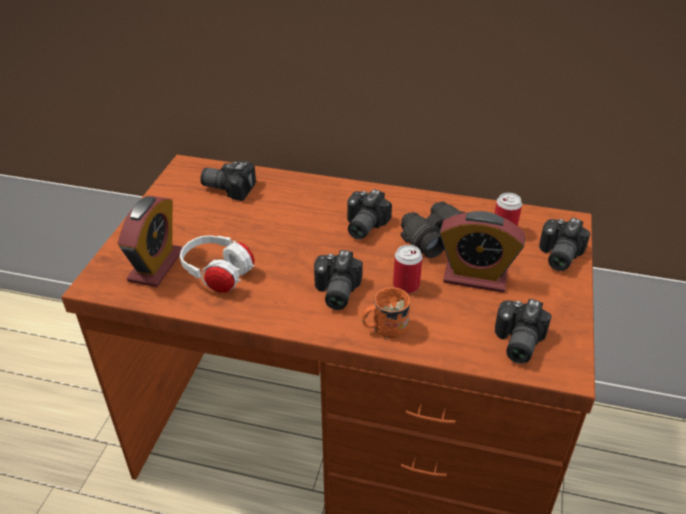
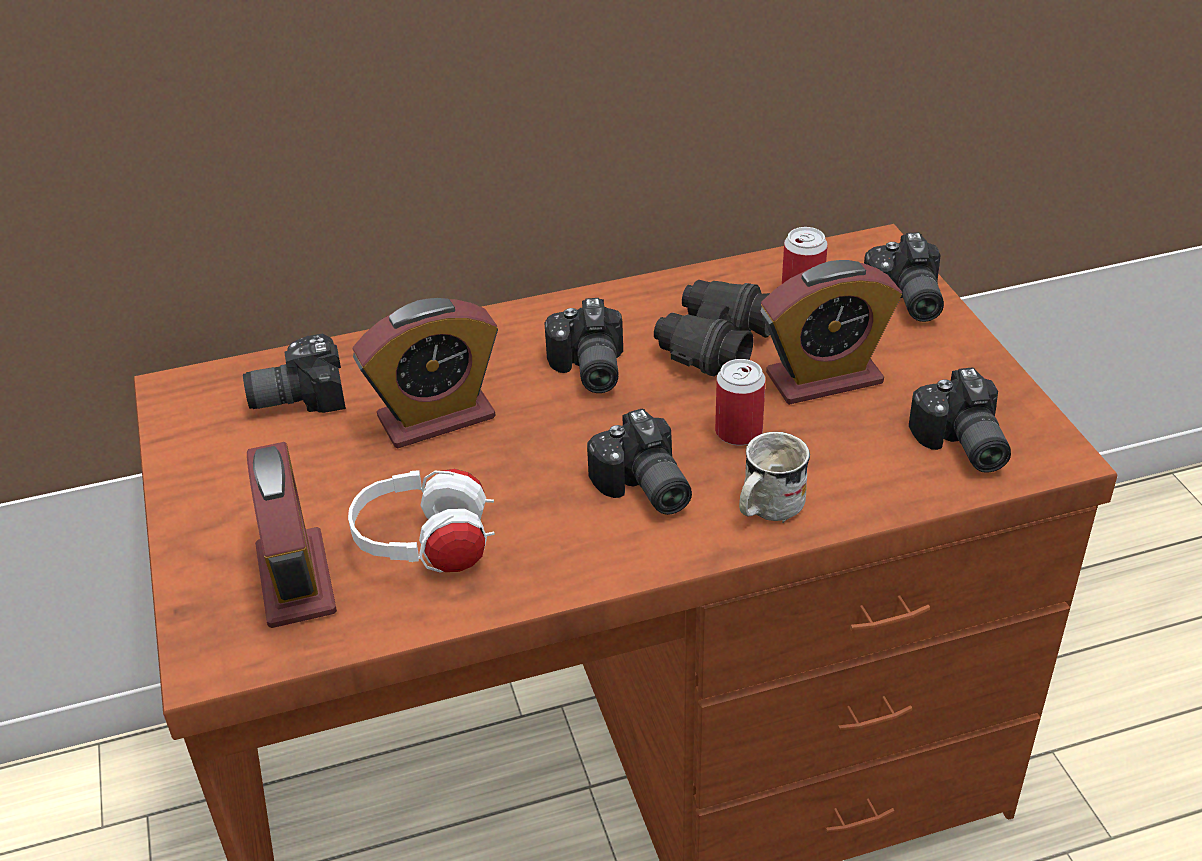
camera: 30 degrees left, 0 degrees up
orange mug [362,287,411,339] -> white mug [739,432,810,523]
none -> alarm clock [353,298,498,449]

